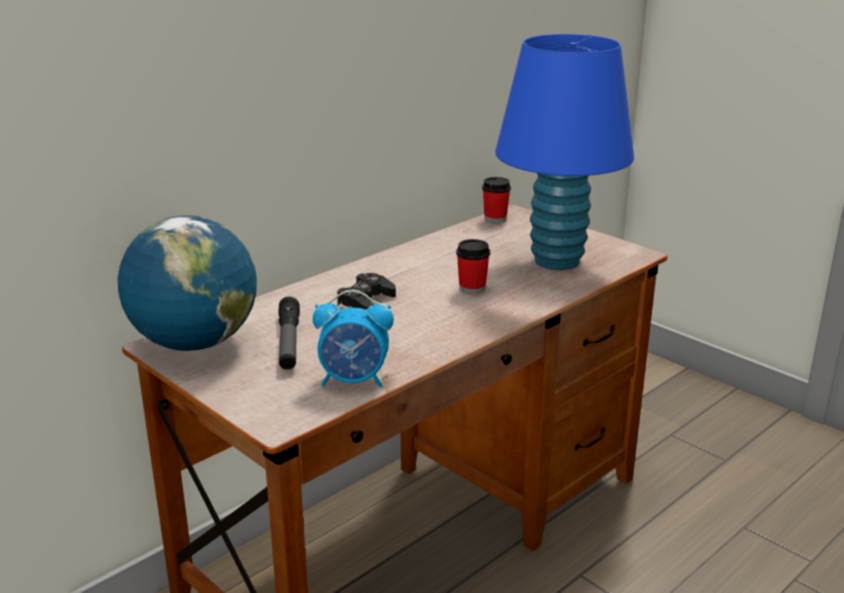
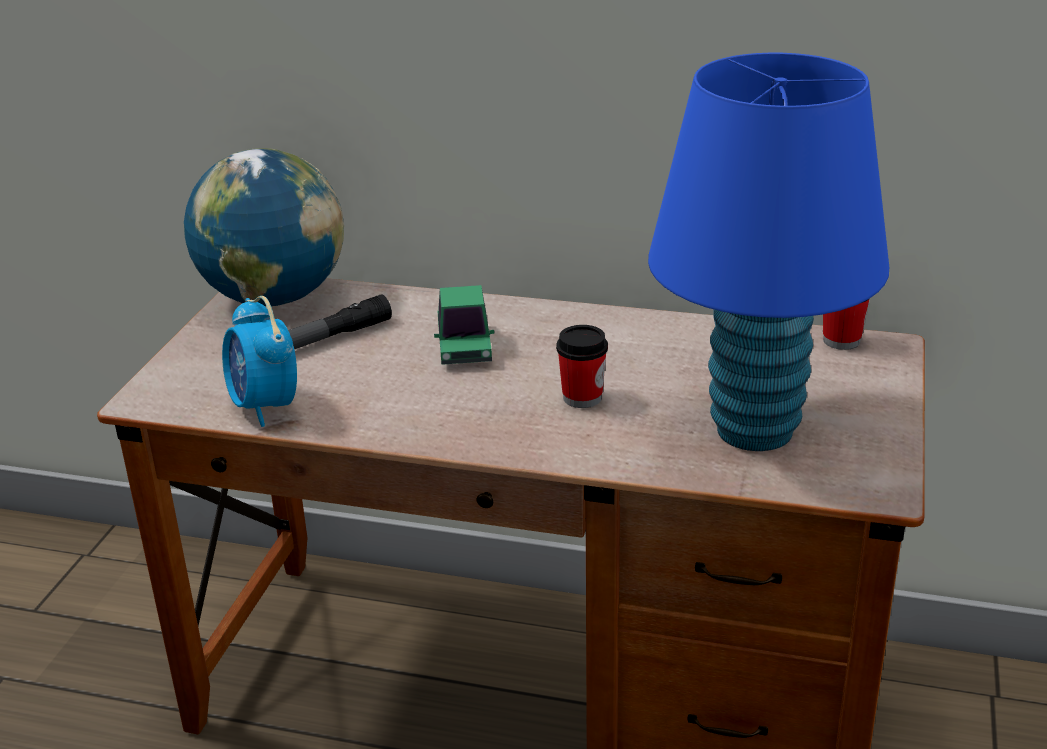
camera: 60 degrees right, 5 degrees up
black game controller [337,273,396,310] -> toy car [434,285,495,365]

